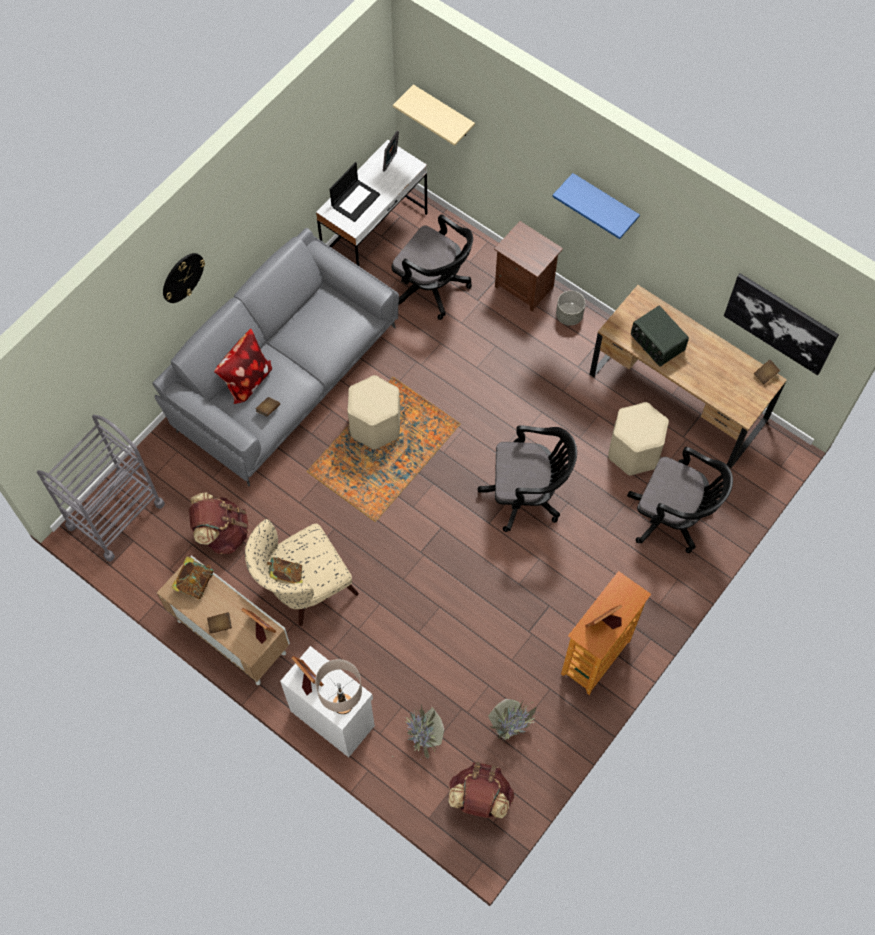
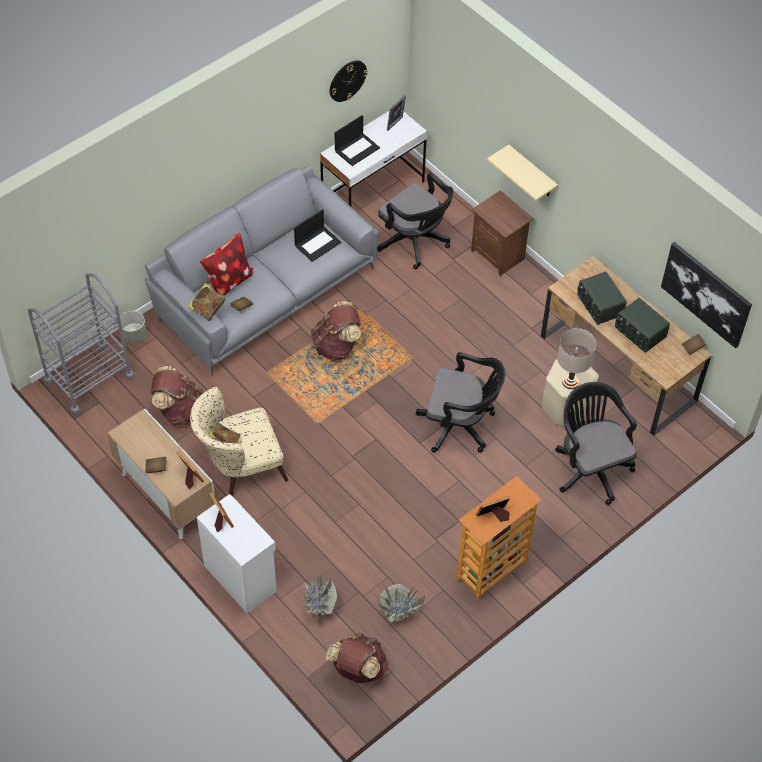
camera: 10 degrees right, 10 degrees down
wall clock [163,253,205,303] -> wall clock moved to [330,60,368,102]
book [172,556,214,599] -> book moved to [188,283,225,321]
beige table lamp [315,659,362,714] -> beige table lamp moved to [557,328,596,389]
beige stool [347,375,400,450] -> brown backpack [311,301,361,361]
beige shelf [393,84,475,146] -> beige shelf moved to [487,144,558,201]
blue shelf [552,173,640,239] -> none
grey planter [556,291,585,326] -> grey planter moved to [120,311,147,344]
black office chair [627,447,733,553] -> black office chair turned 150 degrees counterclockwise [555,382,637,505]
none -> laptop [294,209,341,262]
none -> radio [615,298,670,353]

